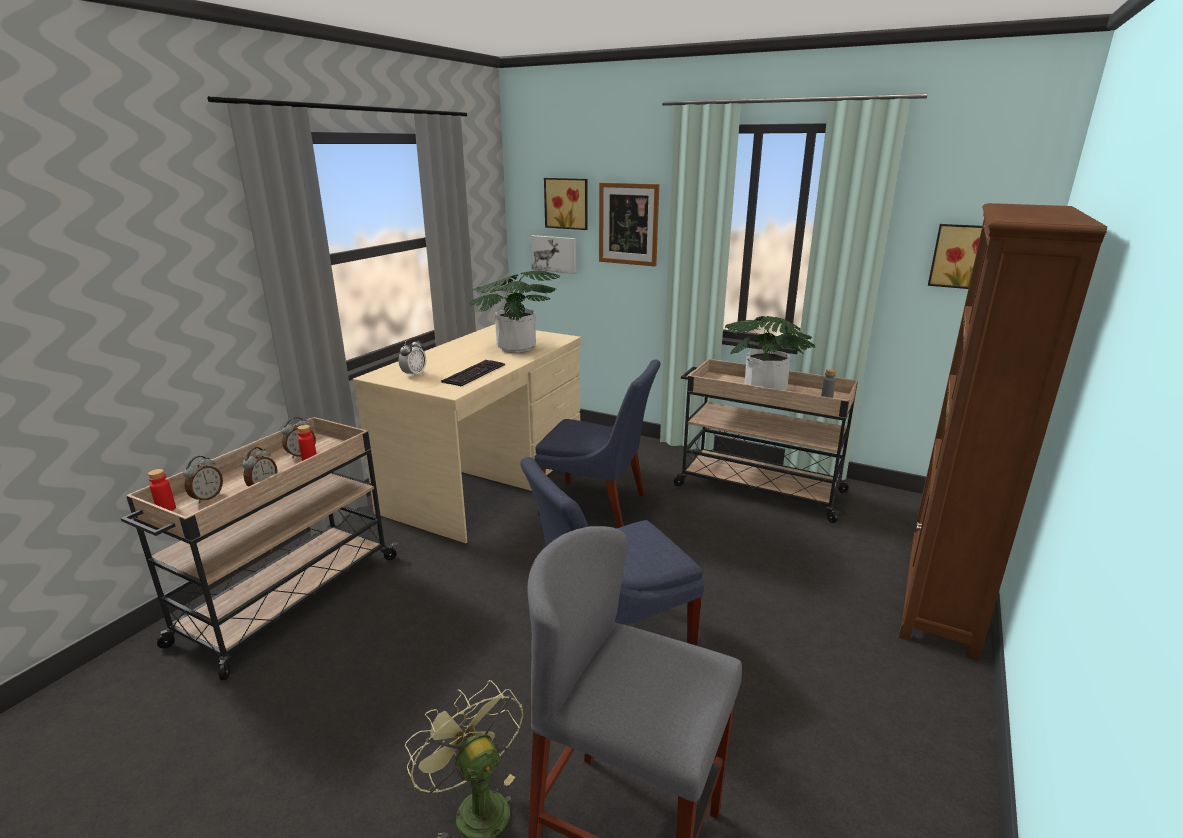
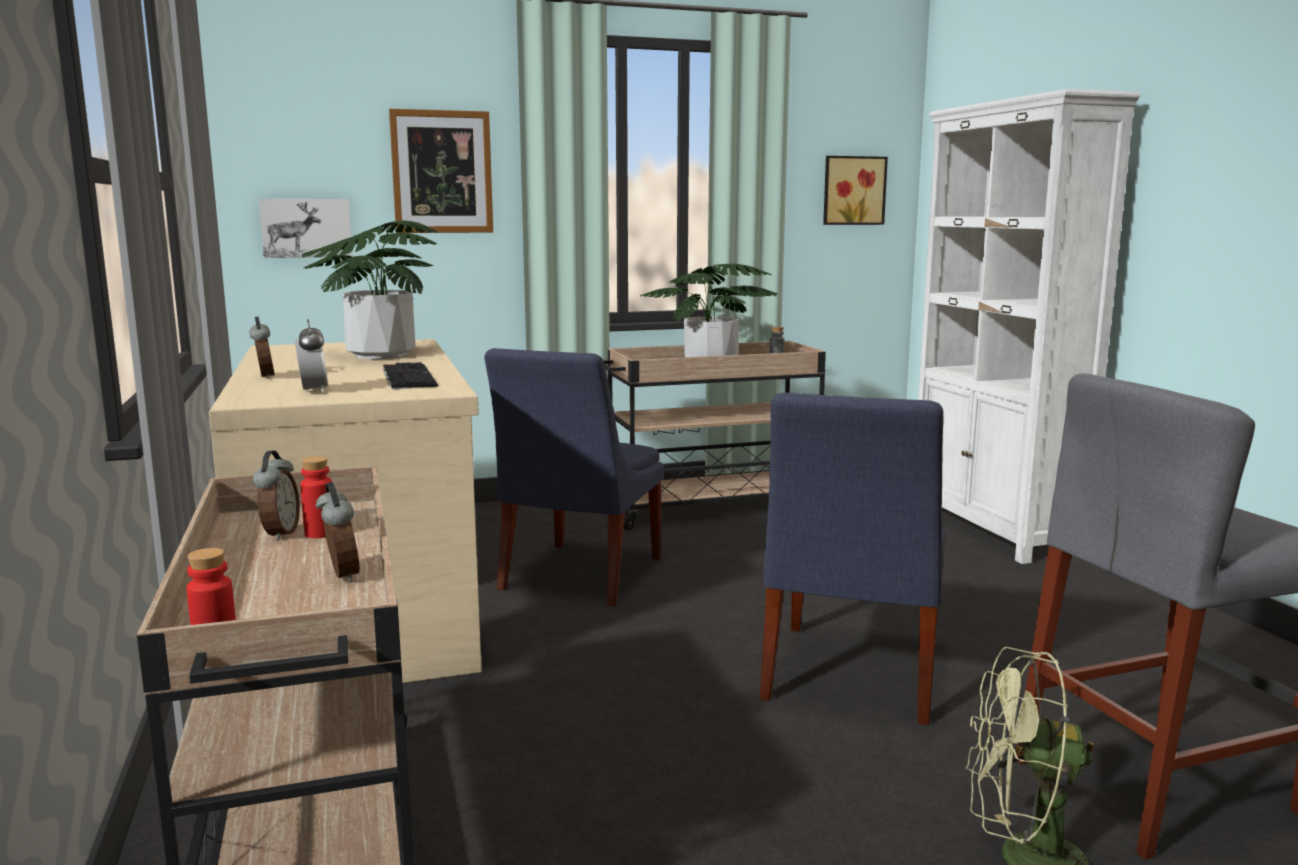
camera: 45 degrees left, 10 degrees down
alarm clock [183,456,223,503] -> alarm clock moved to [249,316,275,379]
blue chair [535,360,661,528] -> blue chair turned 135 degrees clockwise [484,348,664,606]
picture [544,178,588,230] -> none
brown bookcase [899,203,1107,661] -> white bookcase [918,89,1141,564]

